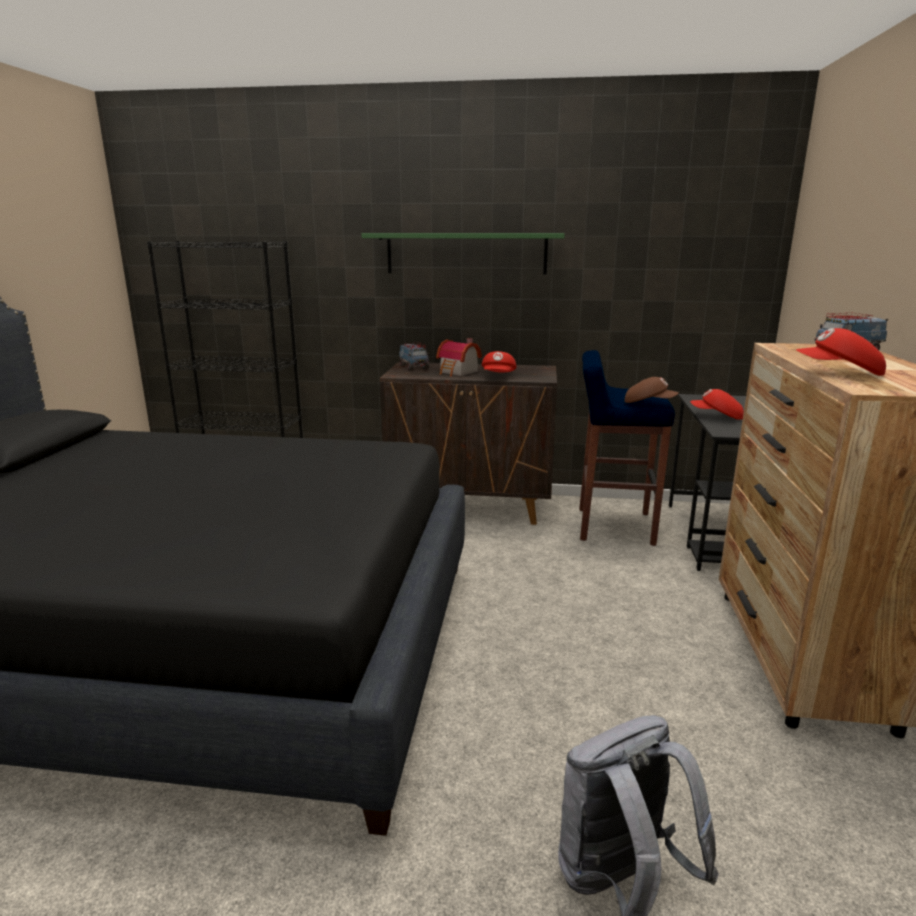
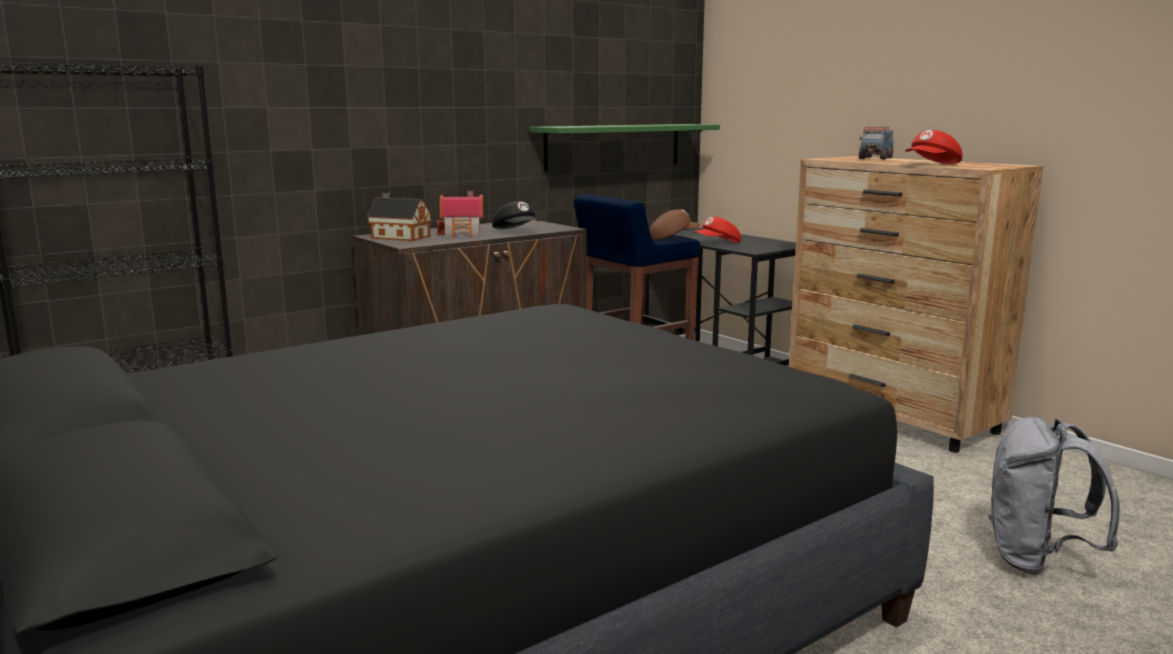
camera: 45 degrees left, 5 degrees down
green shelf [361,233,565,275] -> green shelf moved to [530,124,720,172]
toy truck [399,343,429,371] -> toy house [367,193,432,241]
red cap [482,351,517,372] -> black cap [492,201,539,229]

